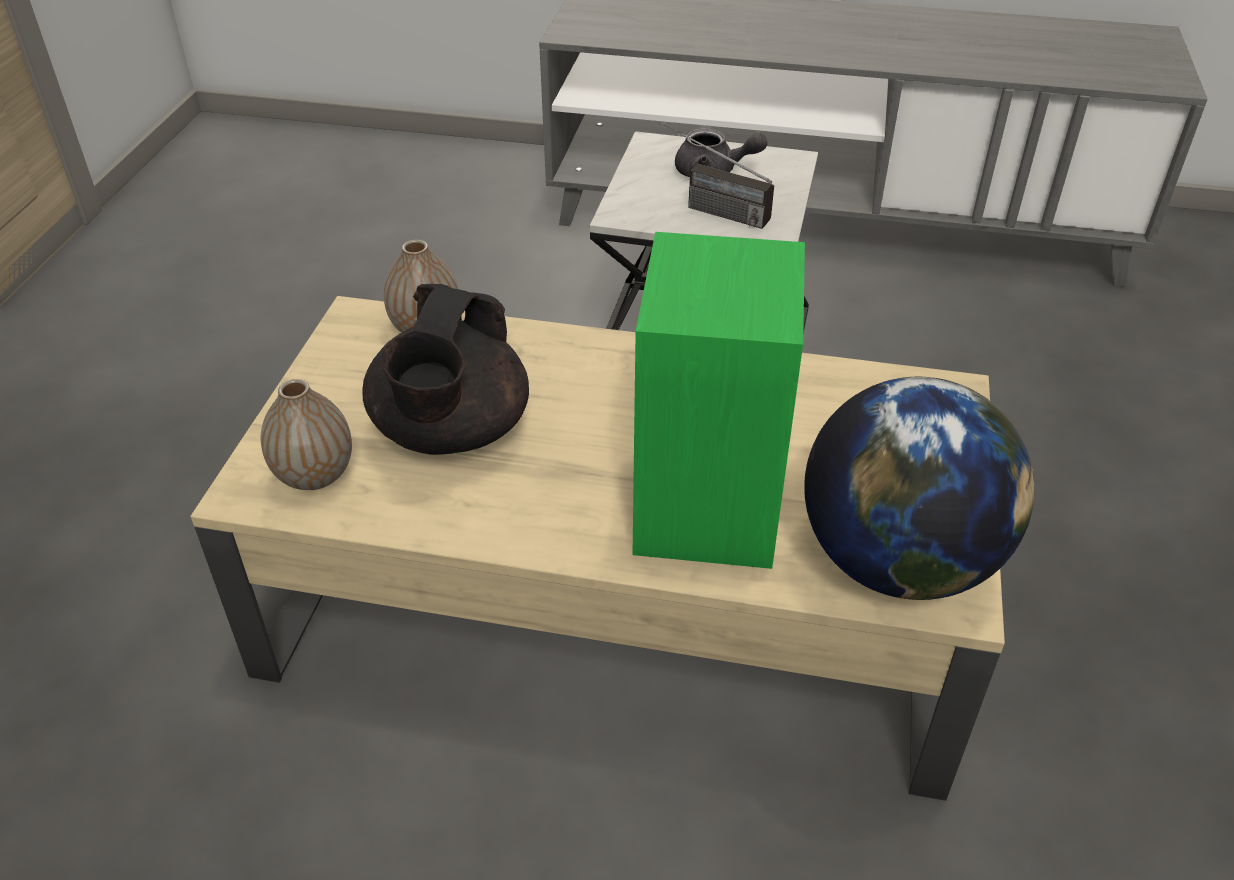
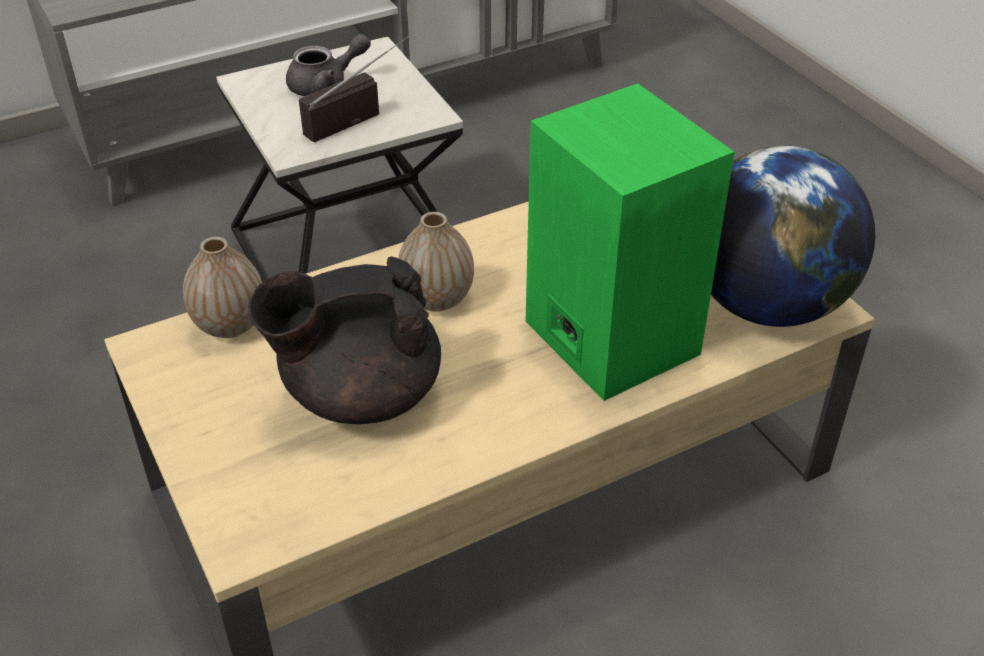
camera: 40 degrees left, 0 degrees up
vase [261,379,352,490] -> vase moved to [398,212,474,312]
black teapot [362,284,529,455] -> black teapot turned 105 degrees clockwise [248,256,441,424]
radio [659,121,774,229] -> radio turned 150 degrees clockwise [299,36,409,143]

